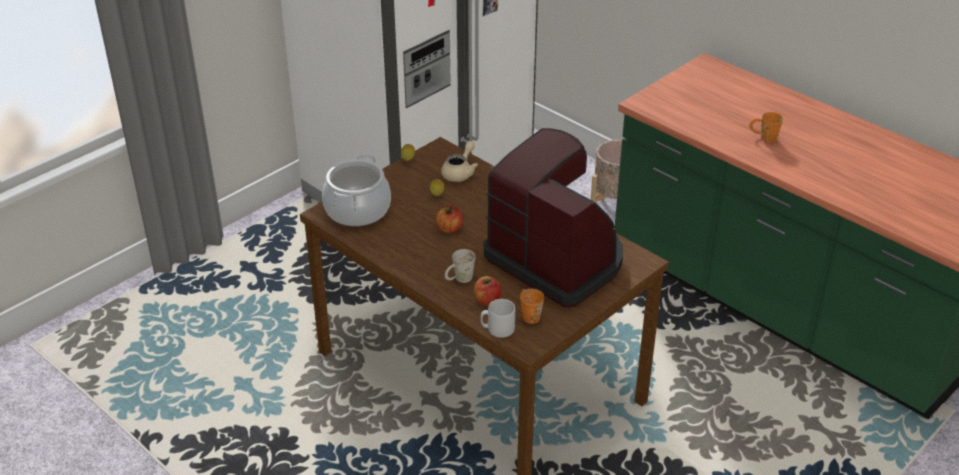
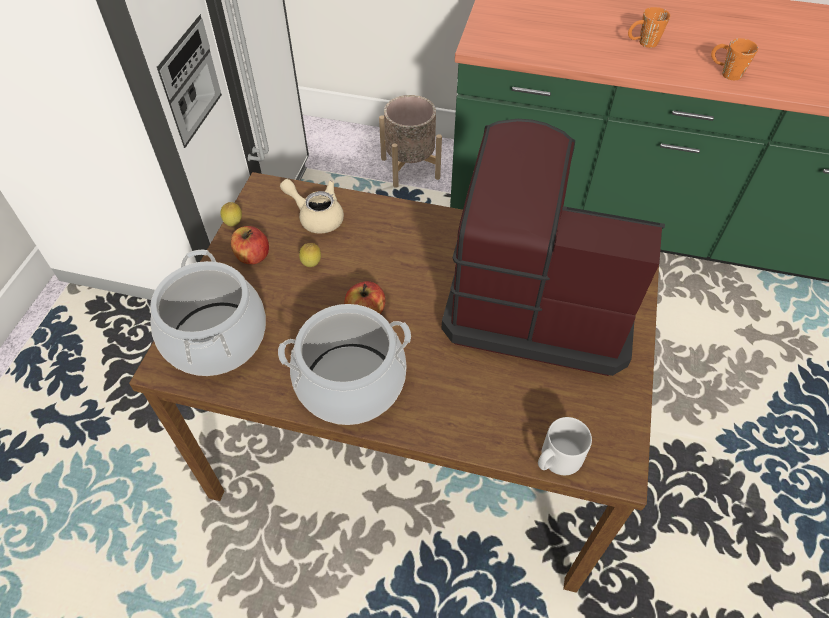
camera: 30 degrees left, 15 degrees up
beige teapot [441,141,478,182] -> beige teapot turned 60 degrees counterclockwise [280,179,344,233]
white mug [445,249,475,283] -> none
apple [474,276,501,306] -> apple moved to [231,226,269,264]
orange mug [520,289,544,324] -> orange mug moved to [711,38,758,80]
none -> cooking pot [278,304,411,425]

